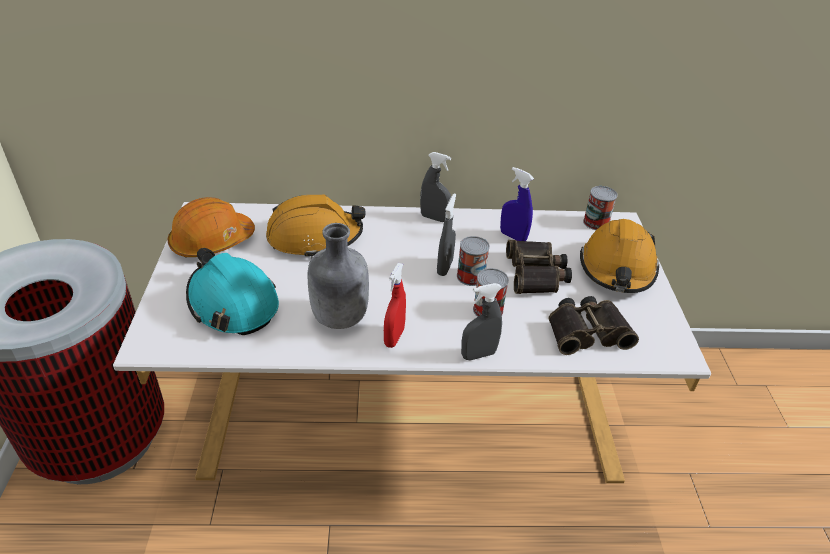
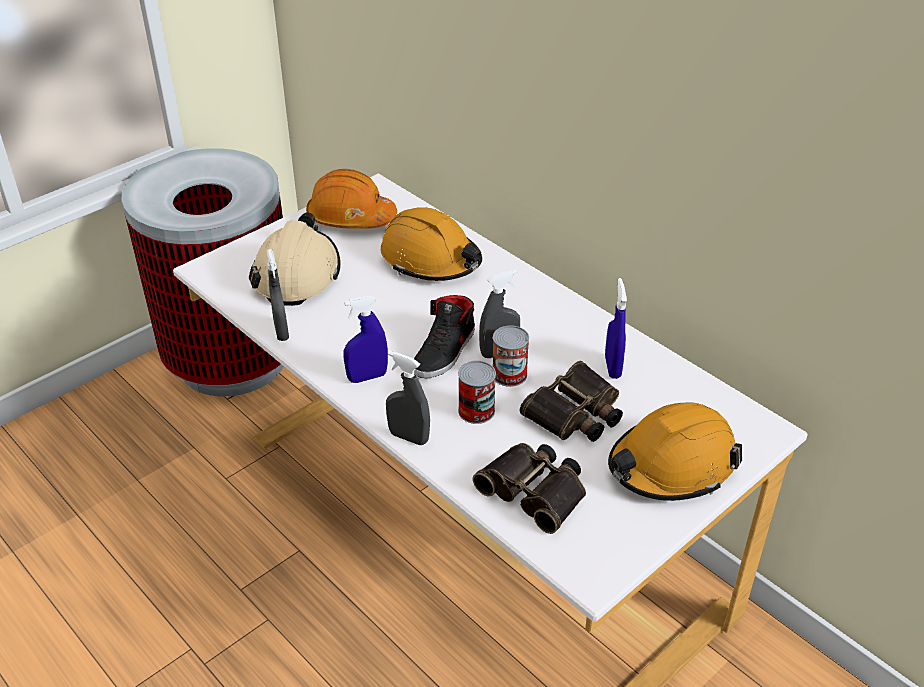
camera: 50 degrees right, 0 degrees up
turquoise hard hat [186,247,279,335] -> beige hard hat [249,212,341,306]
grey bottle [308,223,369,329] -> none
red spray bottle [384,263,406,348] -> blue spray bottle [343,295,388,383]
grey spray bottle [420,152,451,222] -> grey spray bottle moved to [267,249,289,341]
can [583,186,618,230] -> none
none -> black shoe [414,295,475,378]

